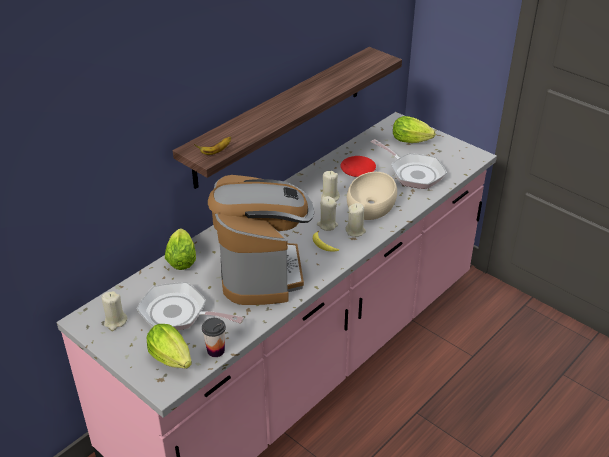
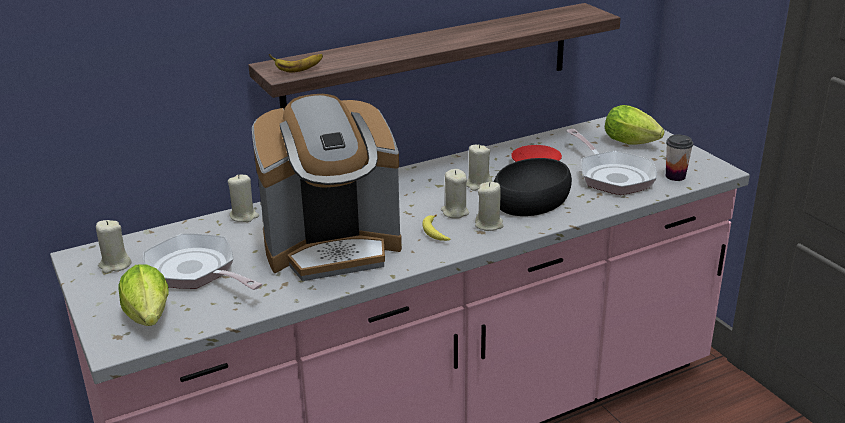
camera: 20 degrees right, 10 degrees down
lettuce [165,228,196,270] -> beige candle [228,174,259,222]
cup [202,318,226,357] -> cup moved to [666,135,693,181]
coffee machine [208,175,314,305] -> coffee machine turned 60 degrees clockwise [252,94,402,281]
beige bowl [347,172,397,220] -> black bowl [494,158,572,216]

